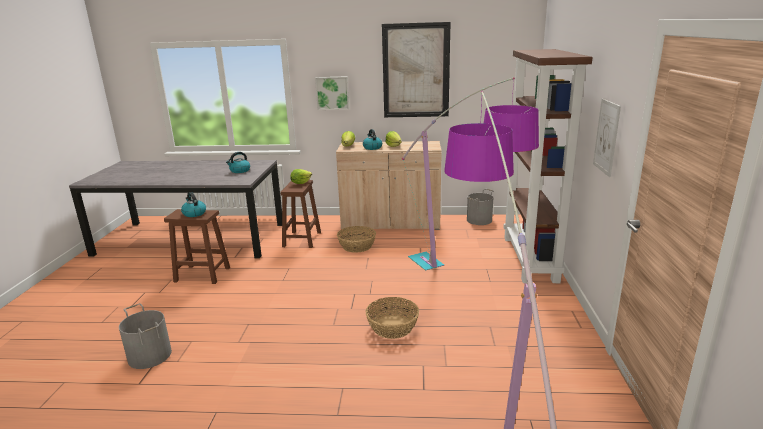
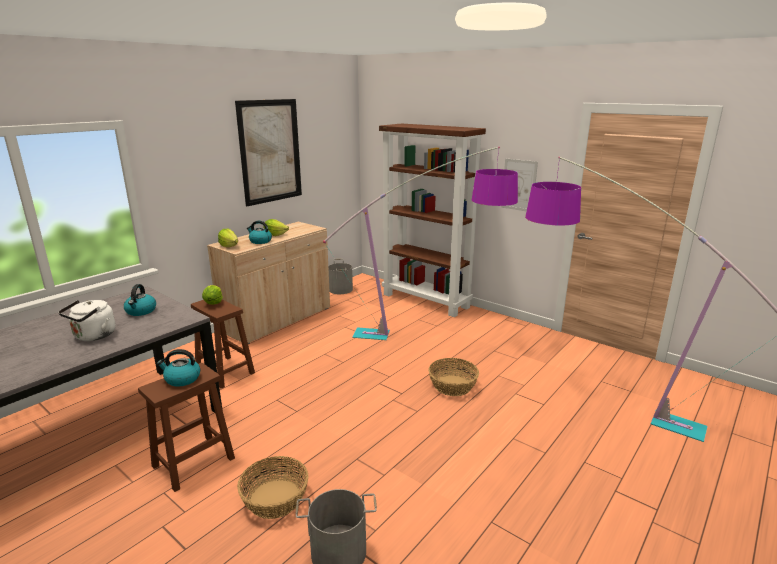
camera: 55 degrees left, 0 degrees up
picture [315,76,349,110] -> none
basket [337,226,376,253] -> basket moved to [237,456,309,519]
none -> white kettle [58,300,115,341]

